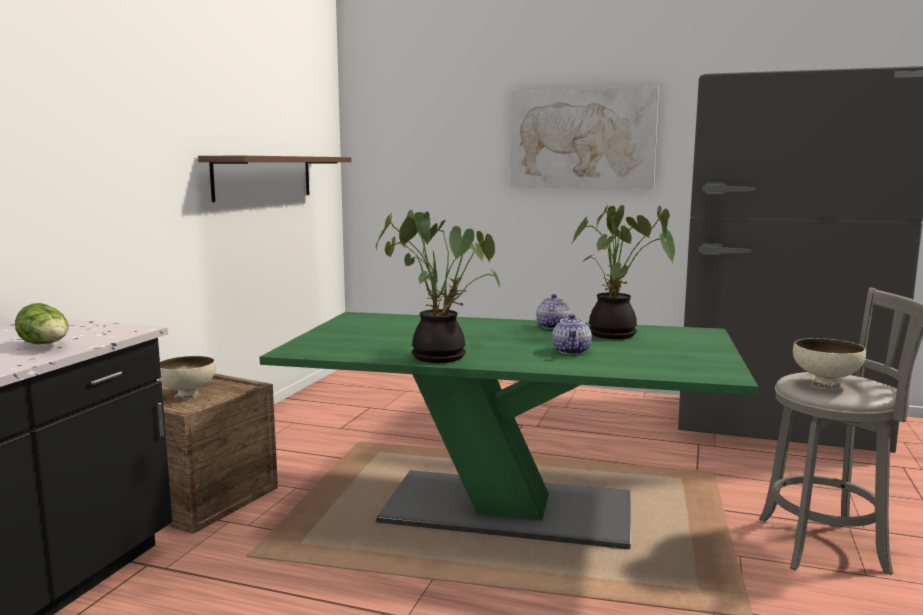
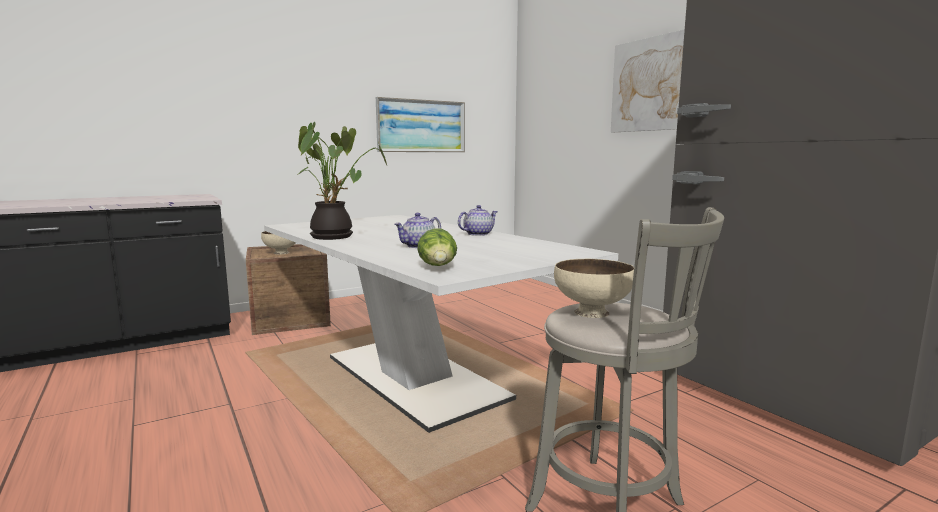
camera: 40 degrees right, 0 degrees up
lettuce [15,303,69,344] -> lettuce moved to [417,228,457,266]
brown shelf [198,156,352,202] -> picture [376,97,465,152]
green dining table [260,312,758,549] -> white dining table [264,215,618,433]
potted plant [572,205,675,339] -> none

